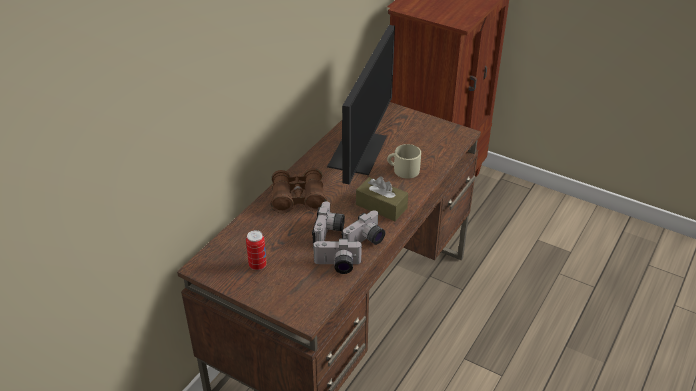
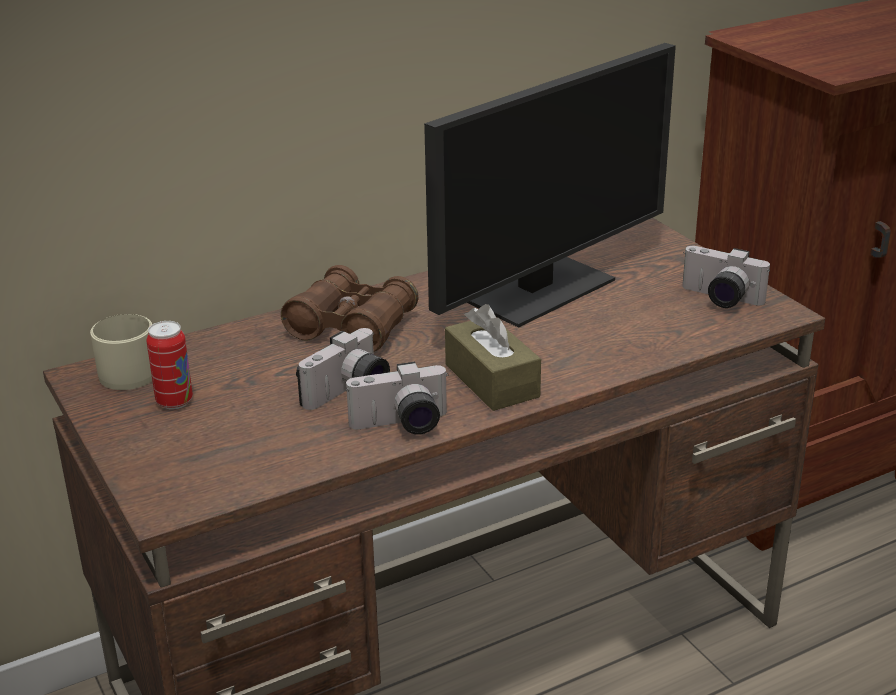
camera: 30 degrees right, 10 degrees down
camera [313,238,363,274] -> camera moved to [682,246,770,308]
beige mug [387,144,421,179] -> beige mug moved to [90,314,152,390]

